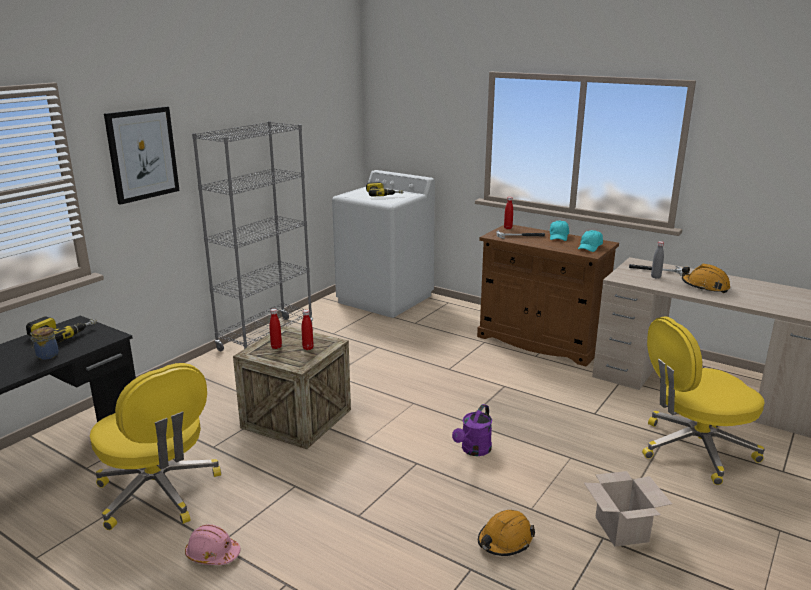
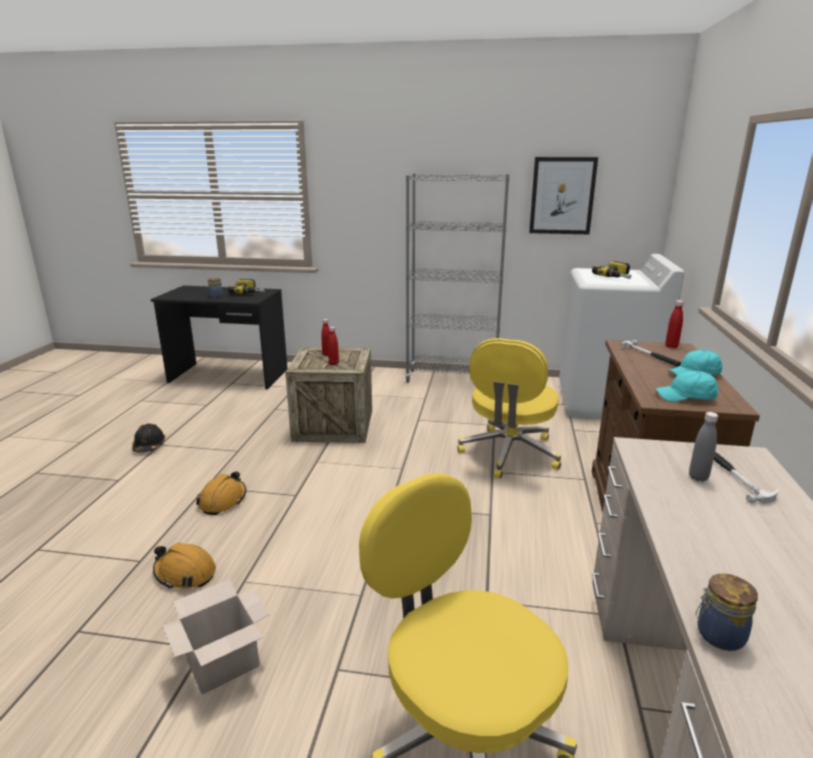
camera: 65 degrees right, 0 degrees up
yellow office chair [90,363,221,530] -> yellow office chair moved to [457,338,561,479]
picture [104,106,180,205] -> picture moved to [529,157,598,234]
pink hard hat [185,524,241,565] -> black hard hat [132,423,165,453]
purple watering can [452,404,492,456] -> none
orange hard hat [682,264,730,293] -> orange hard hat moved to [196,471,246,515]
none -> jar [696,573,758,651]

